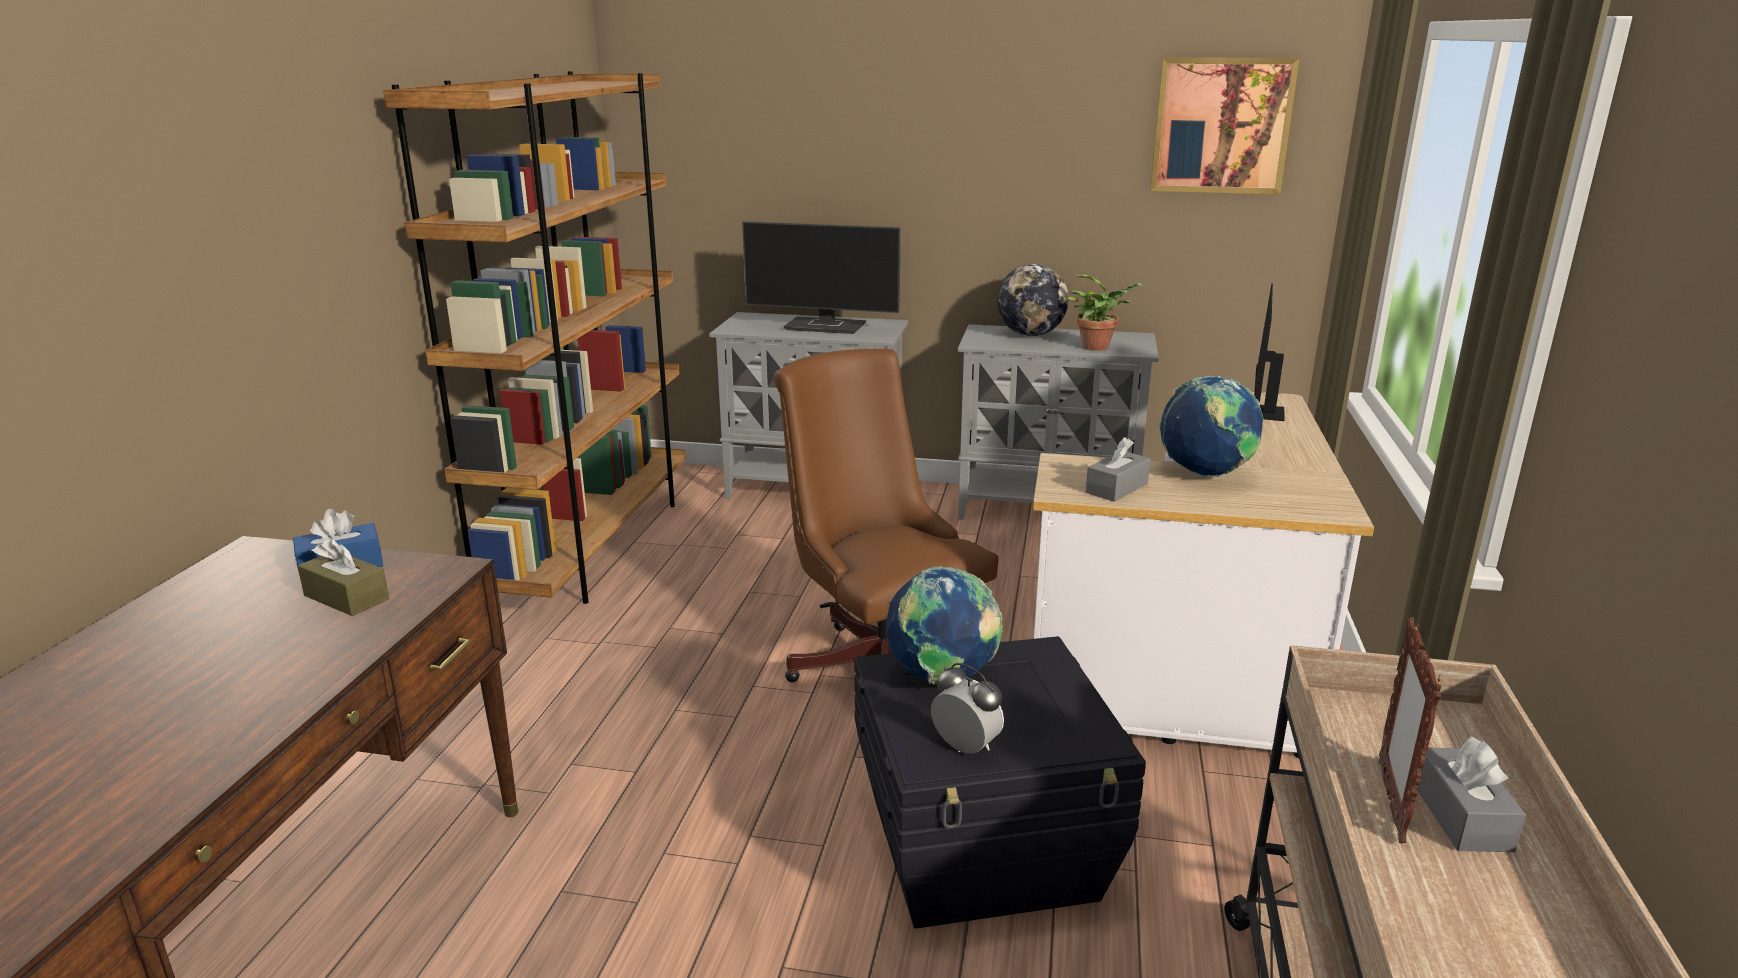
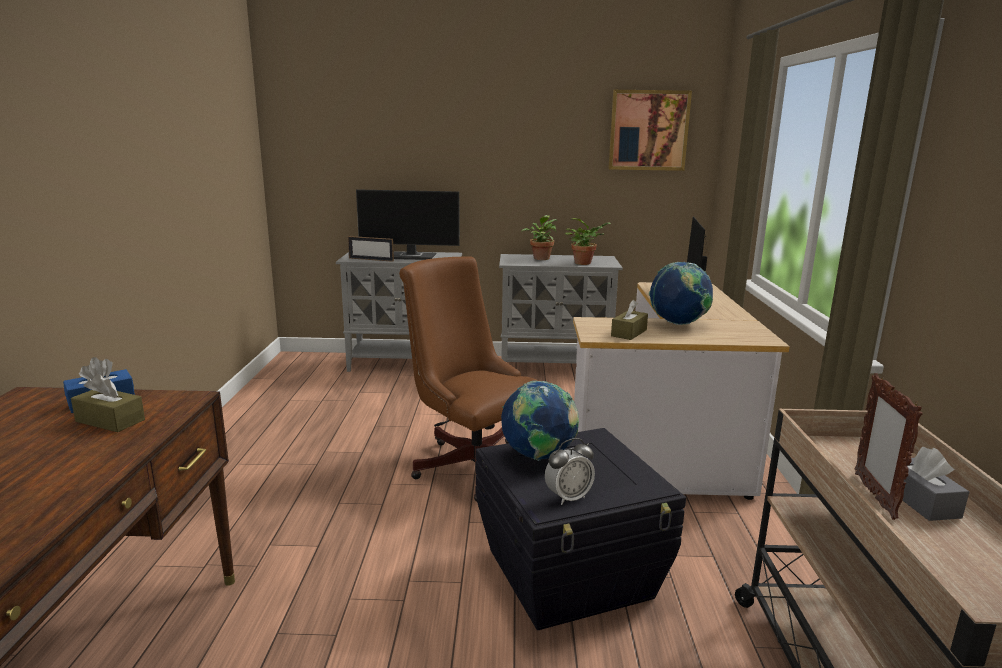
camera: 10 degrees left, 5 degrees down
brown bookcase [383,71,686,604] -> none
alarm clock [931,663,1004,754] -> alarm clock turned 120 degrees clockwise [545,438,595,505]
globe [997,264,1069,336] -> potted plant [521,215,557,260]
grey tissue box [1086,437,1151,502] -> brown tissue box [611,300,648,340]
none -> picture frame [348,236,394,262]

